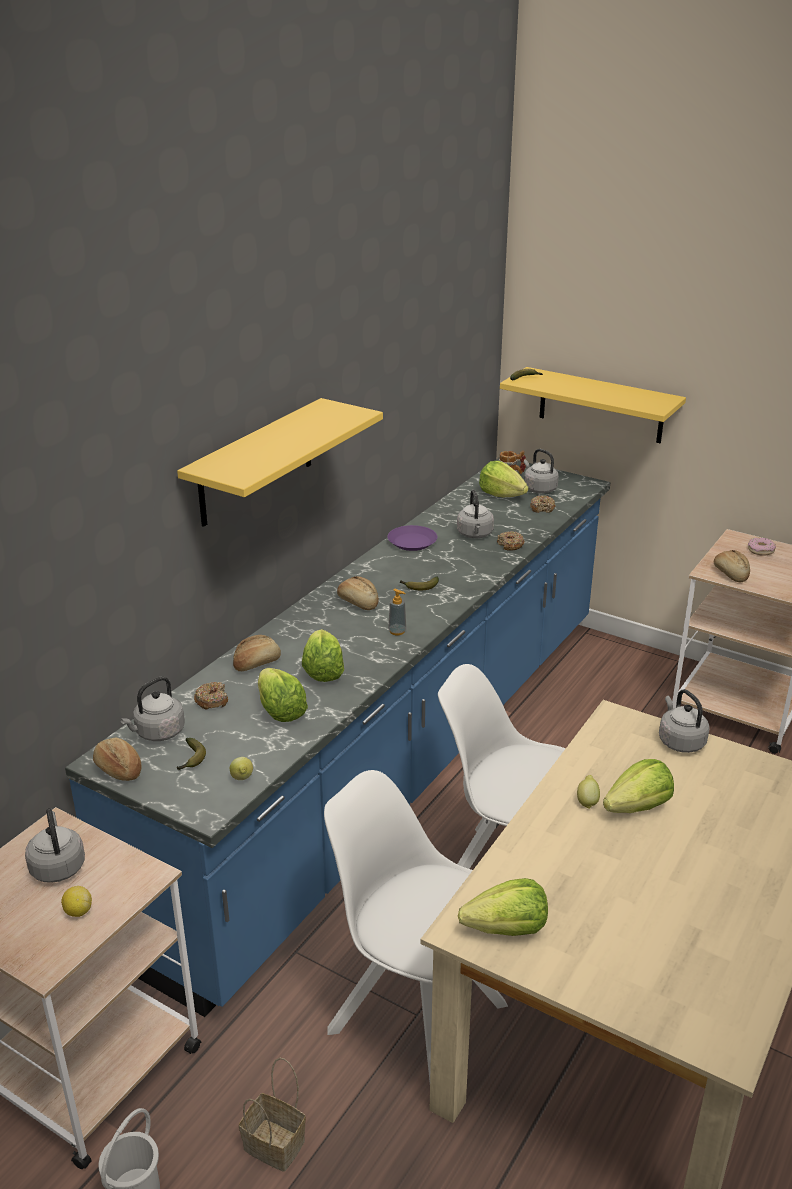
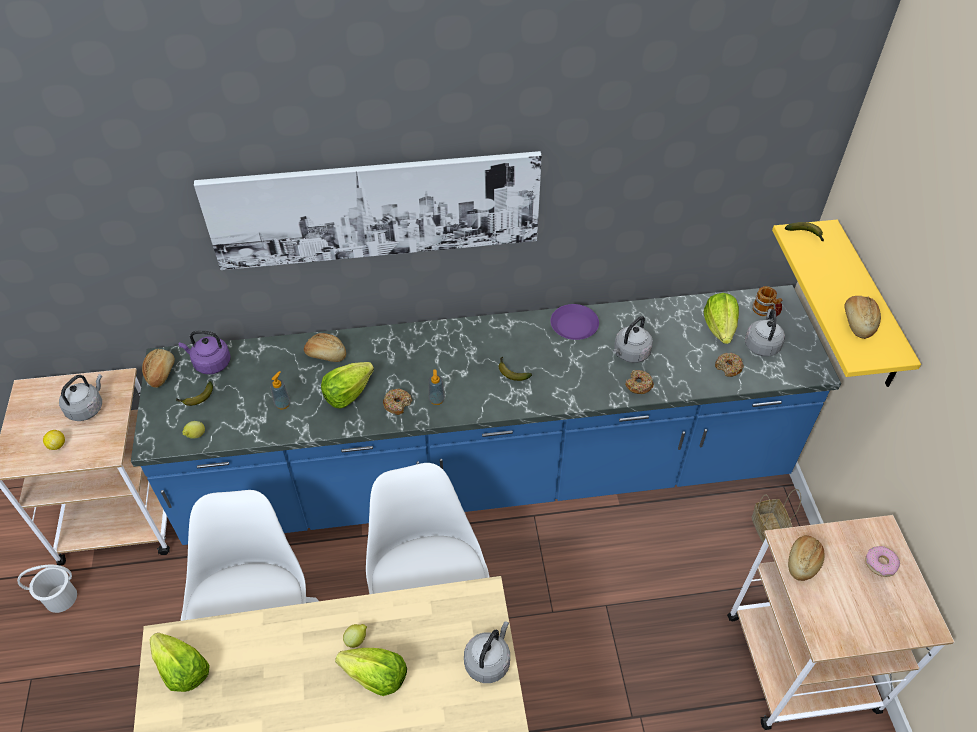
camera: 50 degrees right, 20 degrees up
grey kettle [120,676,185,741] -> purple kettle [179,331,231,374]
yellow shelf [177,398,383,527] -> picture [194,151,542,270]
donut [194,682,228,710] -> donut moved to [383,389,412,415]
basket [239,1058,306,1172] -> basket moved to [751,489,801,543]
lettuce [258,668,308,722] -> soap dispenser [270,371,291,409]
bread [337,576,379,610] -> bread moved to [844,296,881,339]

